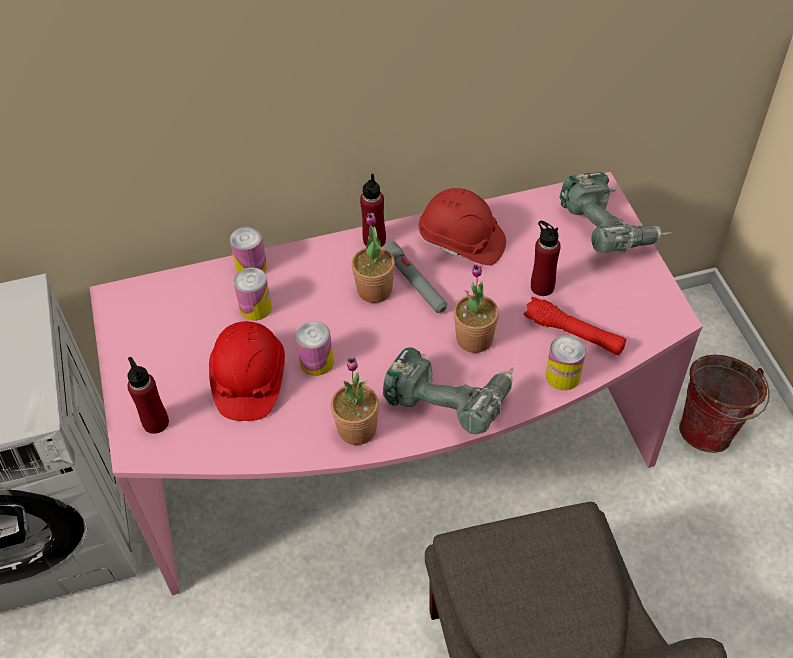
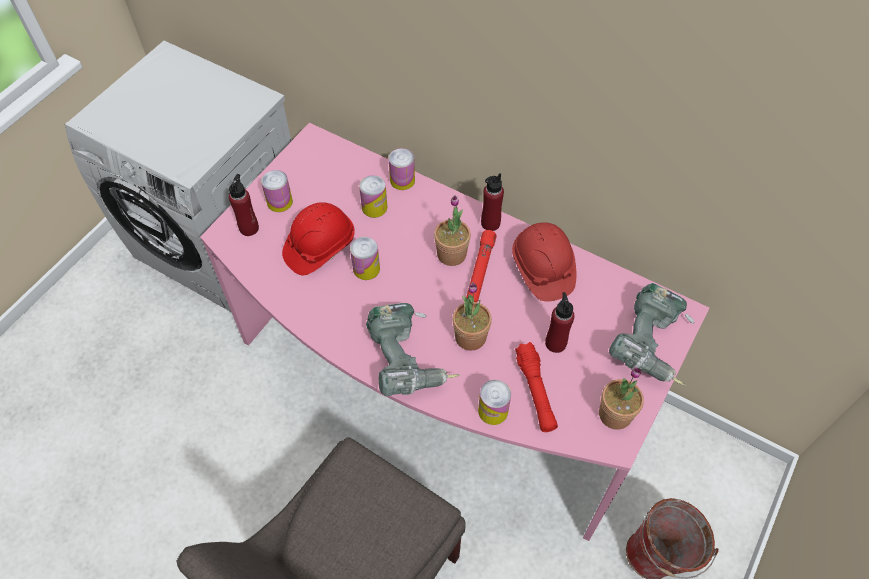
camera: 45 degrees right, 5 degrees up
potted plant [331,358,379,445] -> potted plant moved to [599,366,644,430]
grey flashlight [383,241,447,313] -> red flashlight [466,230,497,302]
none -> can [261,170,293,212]

